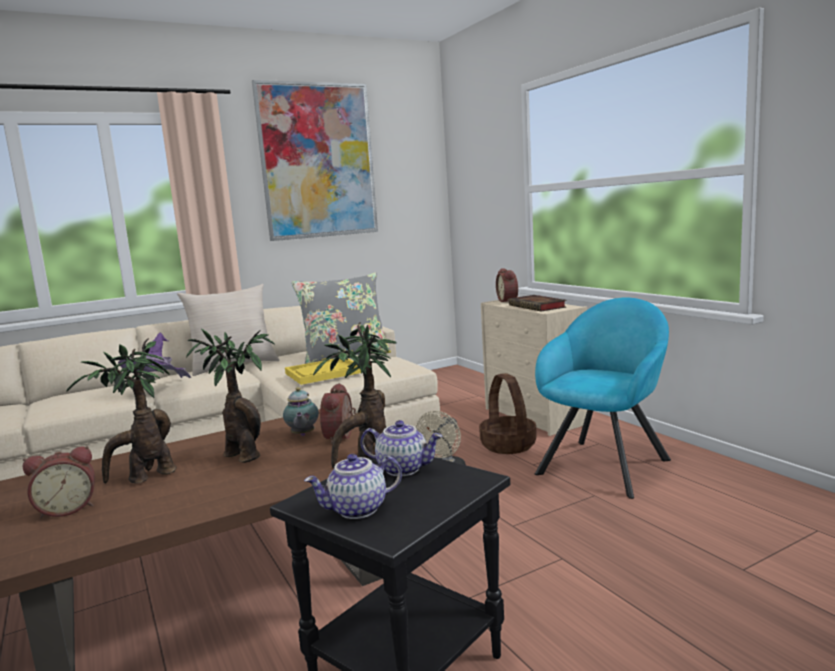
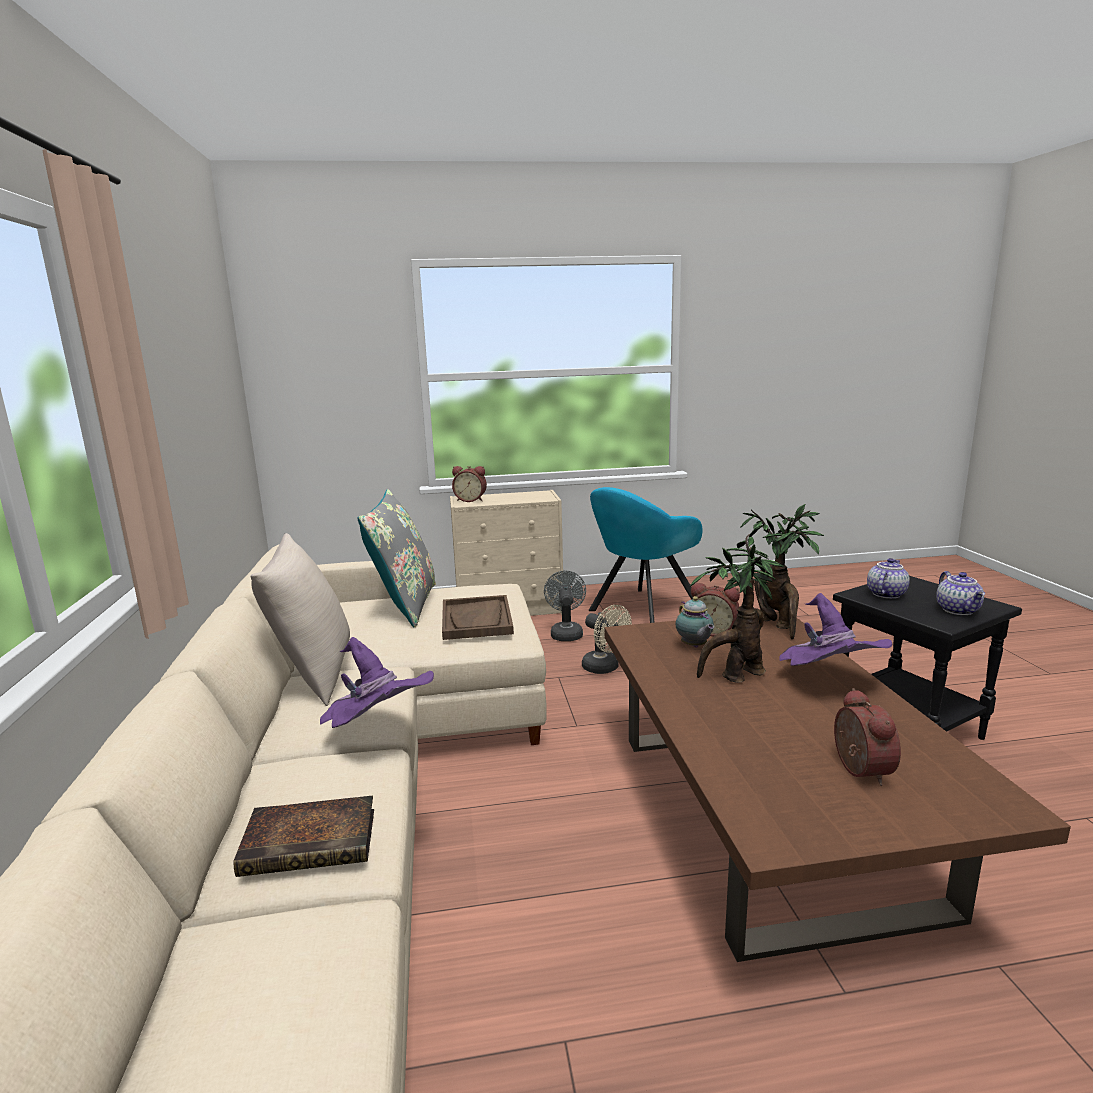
camera: 70 degrees left, 5 degrees up
potted plant [66,338,177,483] -> none
picture [252,80,378,241] -> none
teapot [283,387,319,436] -> teapot turned 60 degrees clockwise [676,596,714,648]
yellow tray [285,359,361,385] -> brown tray [442,595,514,640]
basket [479,373,537,454] -> grey fan [544,570,586,641]
book [509,295,566,311] -> book moved to [234,796,374,877]
turquoise armchair [535,298,671,499] -> turquoise armchair turned 105 degrees counterclockwise [589,487,702,623]
none -> purple hat [779,593,892,666]

